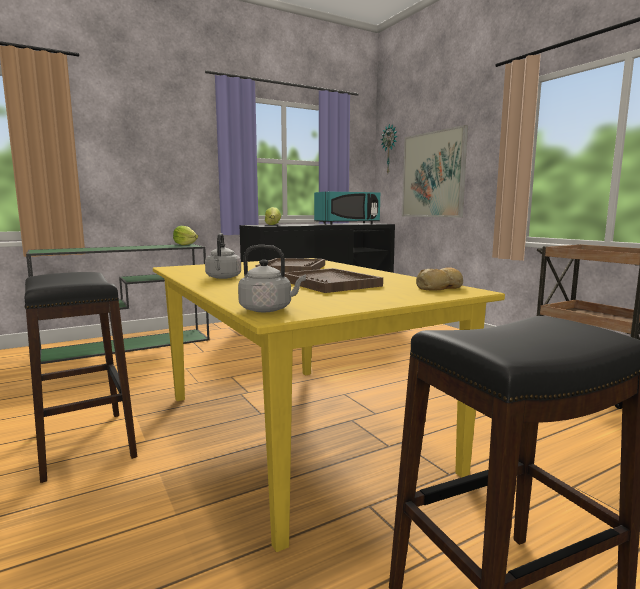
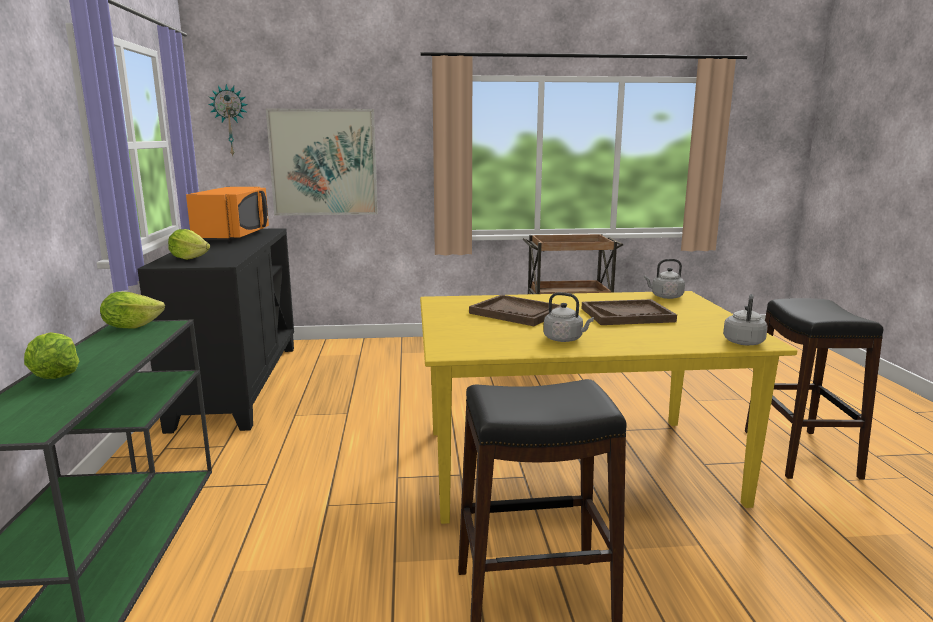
camera: 65 degrees left, 5 degrees up
turquoise microwave [314,192,380,224] -> orange microwave [186,187,269,242]
bread [416,267,463,291] -> grey kettle [644,259,685,299]
none -> lettuce [24,332,80,379]

